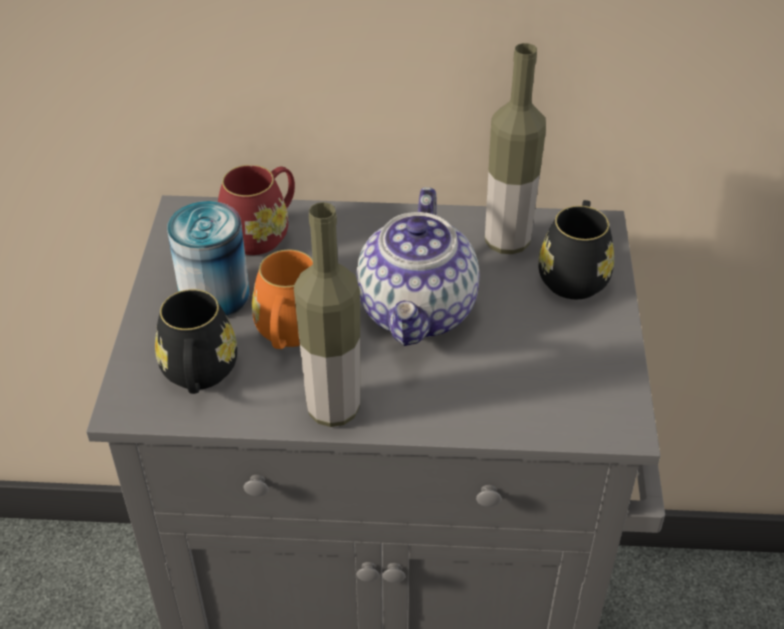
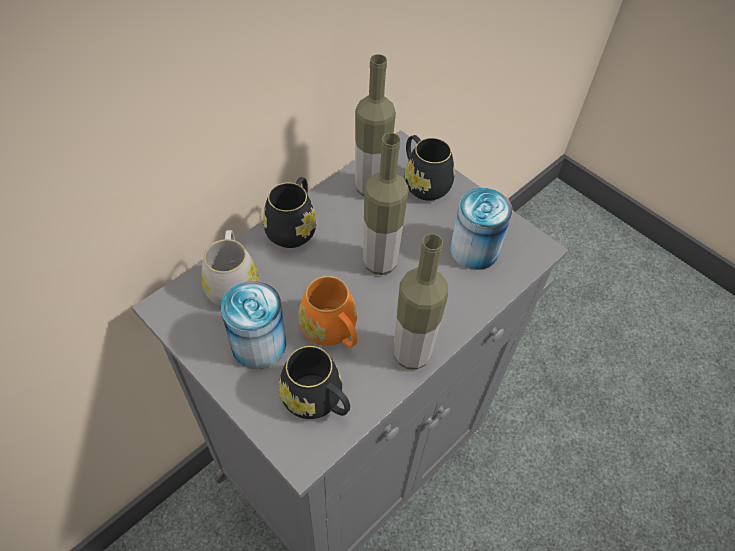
camera: 50 degrees left, 10 degrees up
red mug [218,165,295,255] -> white mug [201,230,259,306]
teapot [356,187,479,346] -> bottle [363,133,409,275]
none -> black mug [263,177,316,248]
none -> can [450,188,513,270]

